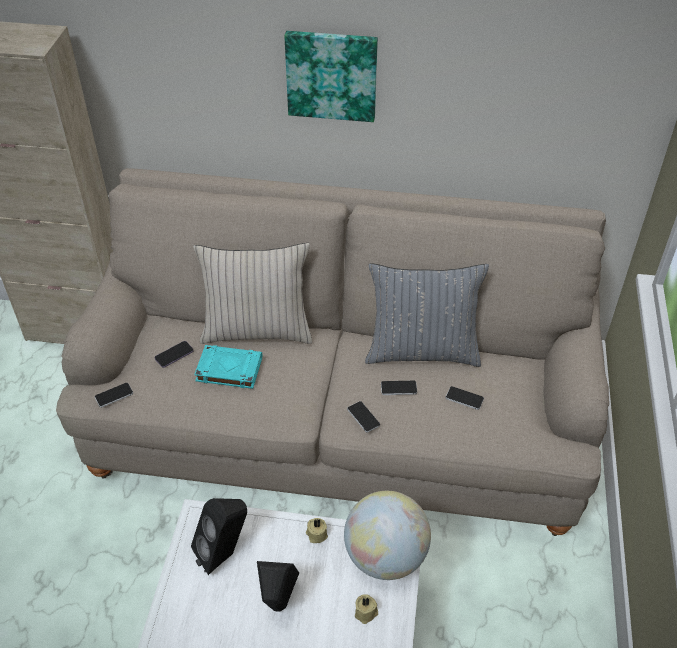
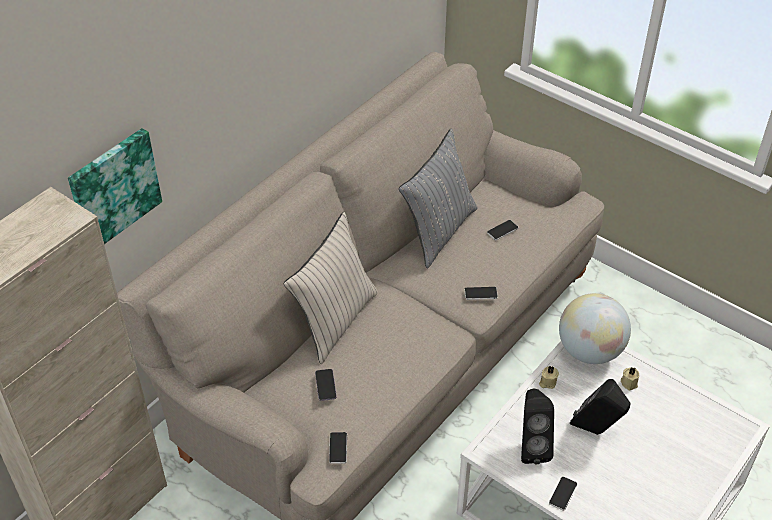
camera: 60 degrees left, 0 degrees up
turquoise book [194,345,262,389] -> none
picture [284,31,378,122] -> picture moved to [68,128,162,244]
phone [381,380,417,395] -> phone moved to [549,477,577,511]

